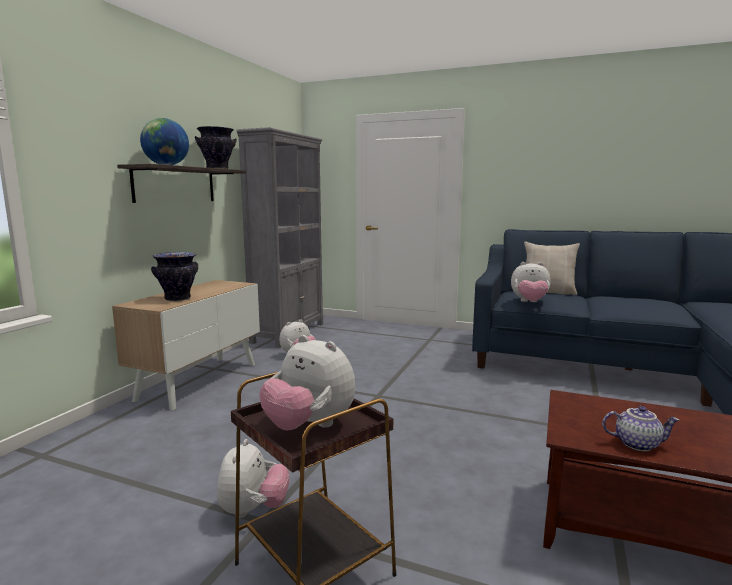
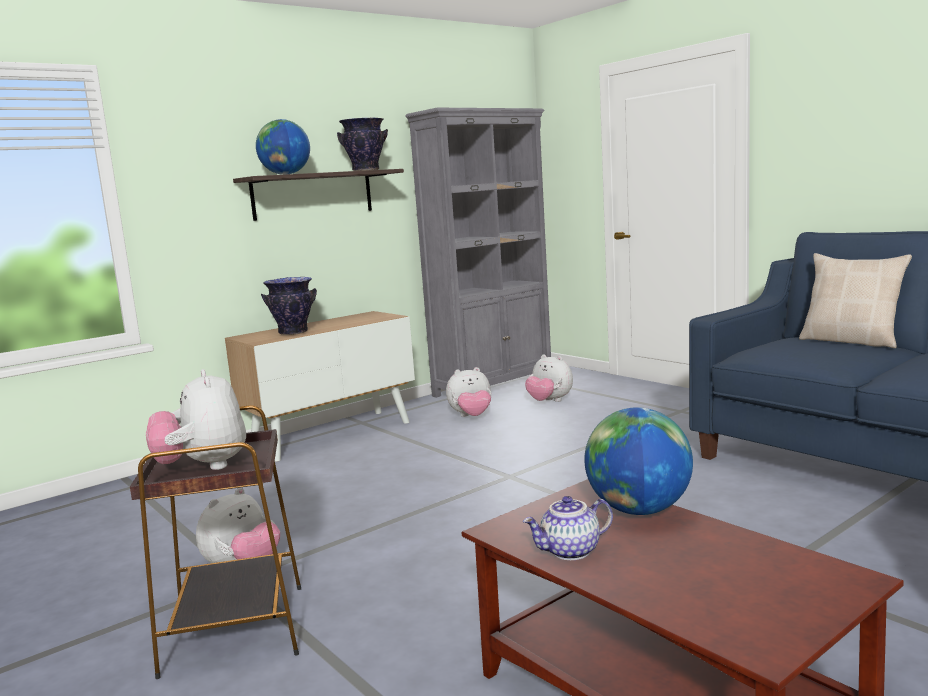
camera: 30 degrees right, 0 degrees up
plush toy [511,262,551,302] -> plush toy moved to [525,354,573,402]
teapot [602,406,679,451] -> teapot turned 120 degrees clockwise [523,496,613,560]
none -> globe [584,407,693,515]

